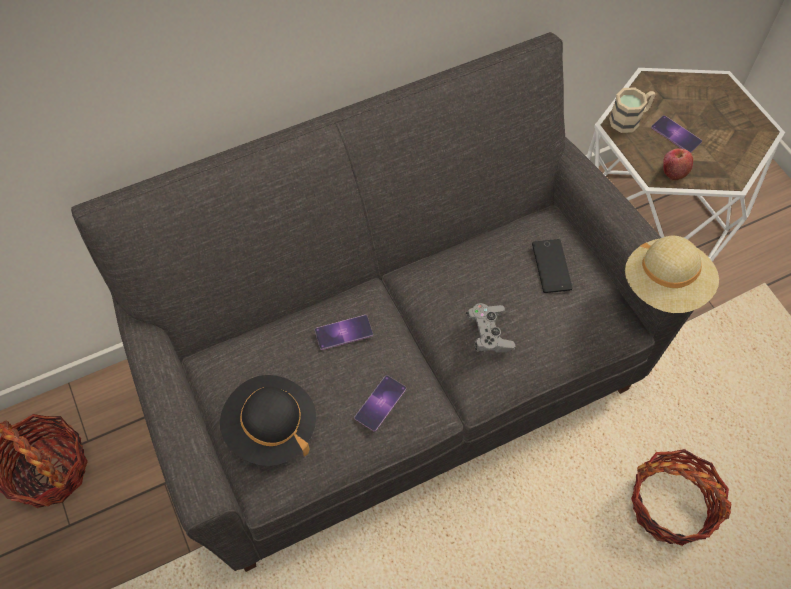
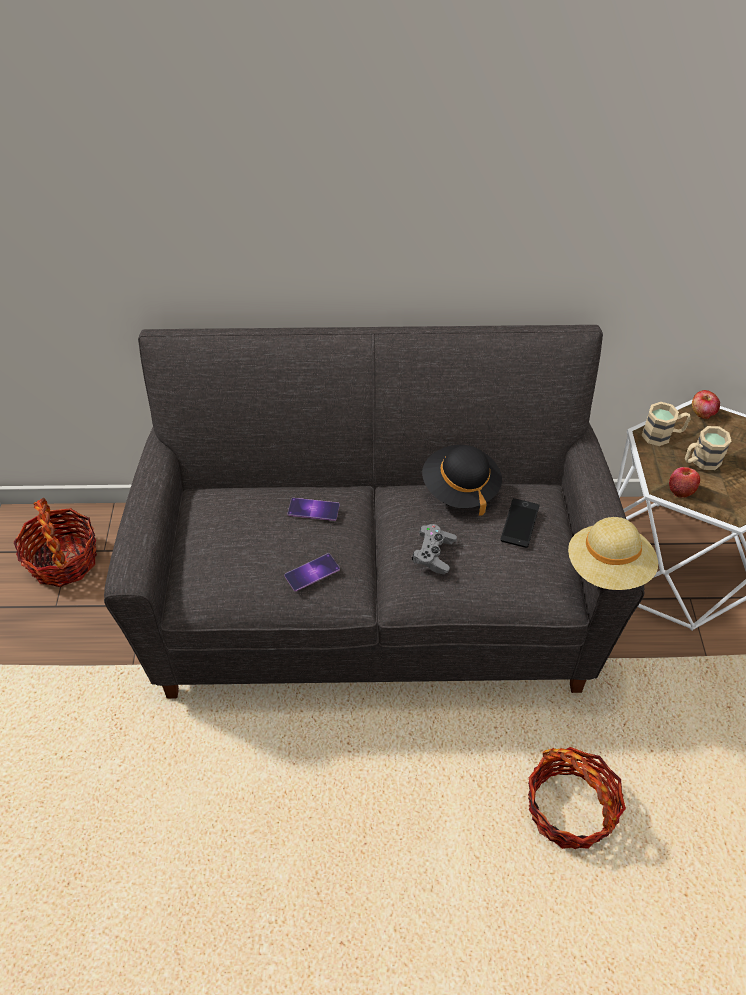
camera: 25 degrees right, 10 degrees down
black hat [220,375,316,466] -> black hat moved to [422,445,502,516]
phone [651,115,702,153] -> beige mug [685,426,731,470]
none -> apple [692,390,720,419]

